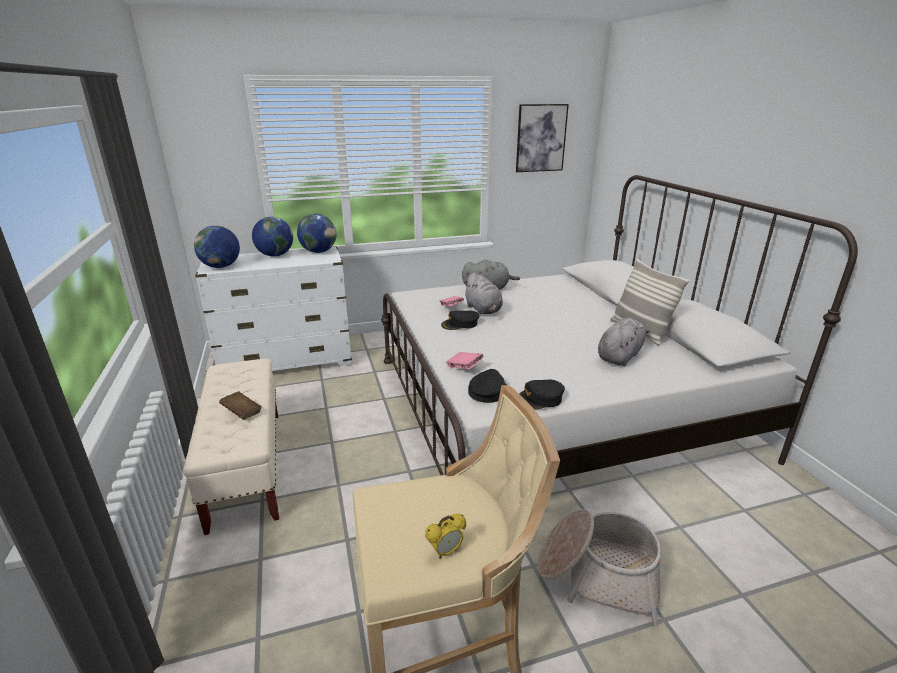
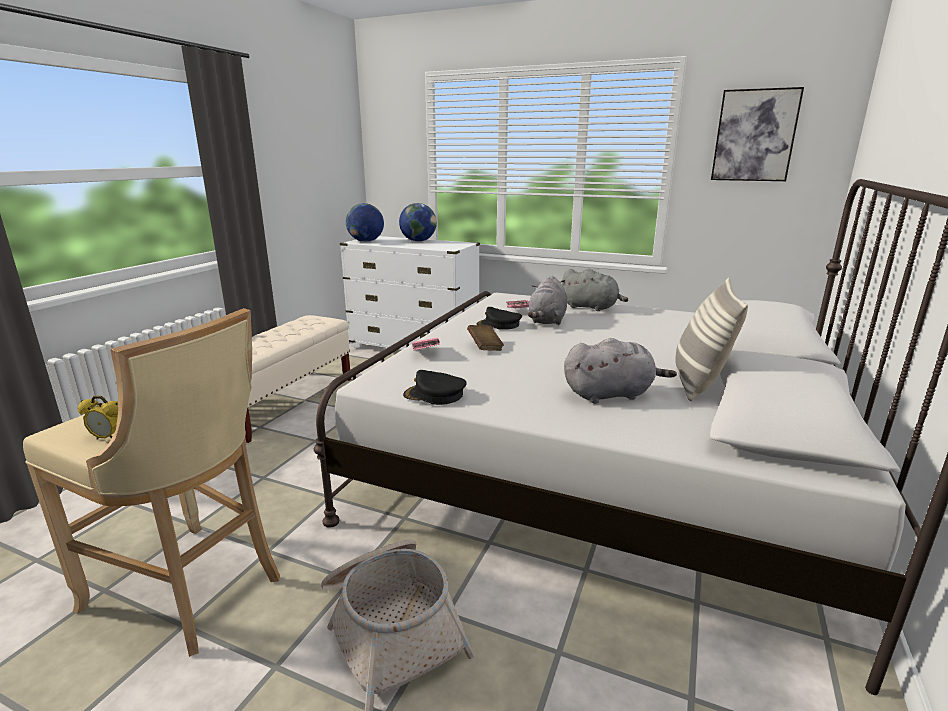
camera: 40 degrees right, 5 degrees down
brown book [219,391,262,420] -> brown book moved to [467,325,504,351]
globe [297,214,336,253] -> none
black cap [468,369,507,403] -> none

